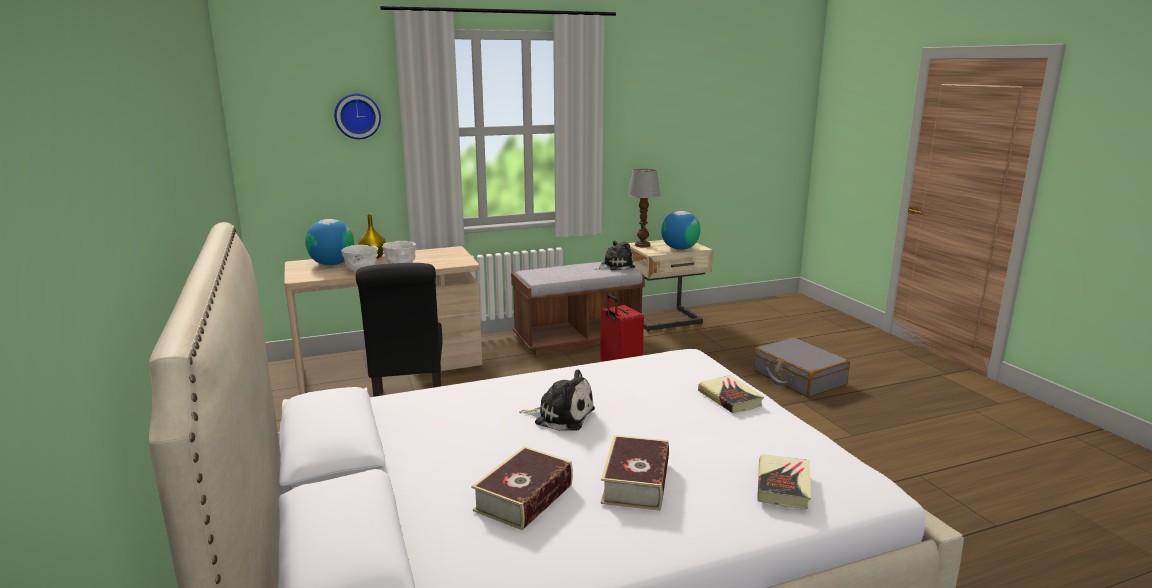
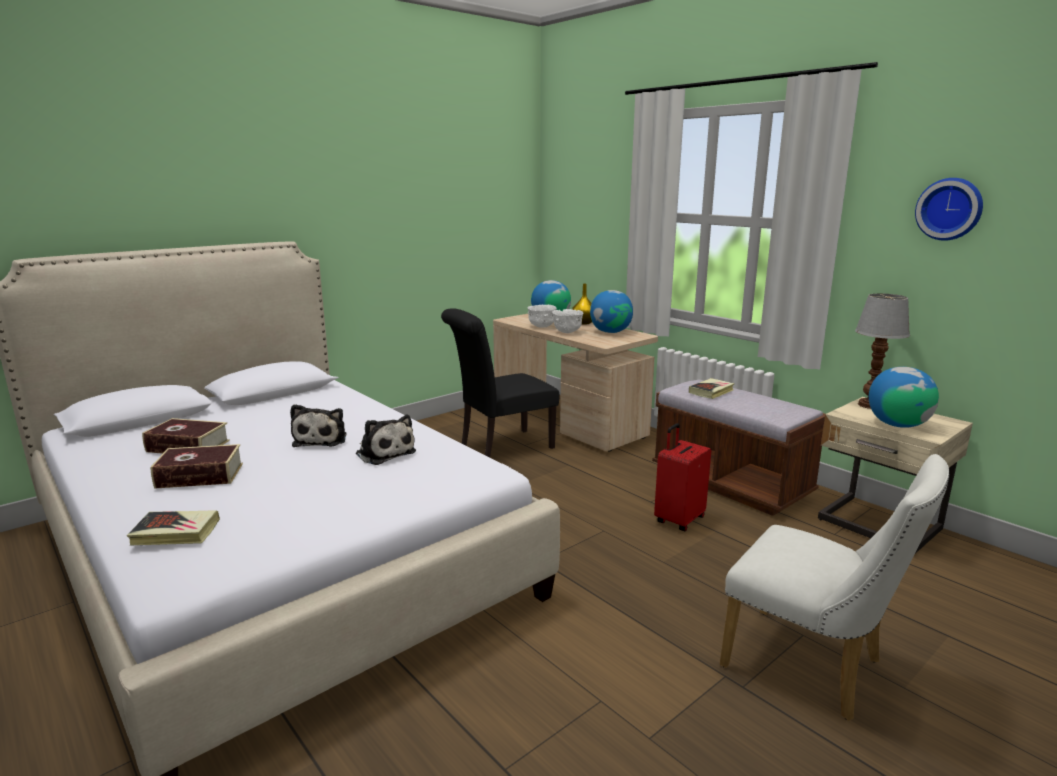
camera: 70 degrees right, 0 degrees up
wall clock [334,94,381,139] -> wall clock moved to [915,178,983,241]
plush toy [595,240,635,270] -> plush toy moved to [356,415,416,465]
book [698,375,764,413] -> book moved to [689,378,735,399]
grey suitcase [754,337,850,398] -> white chair [720,454,949,721]
none -> globe [590,290,633,333]

